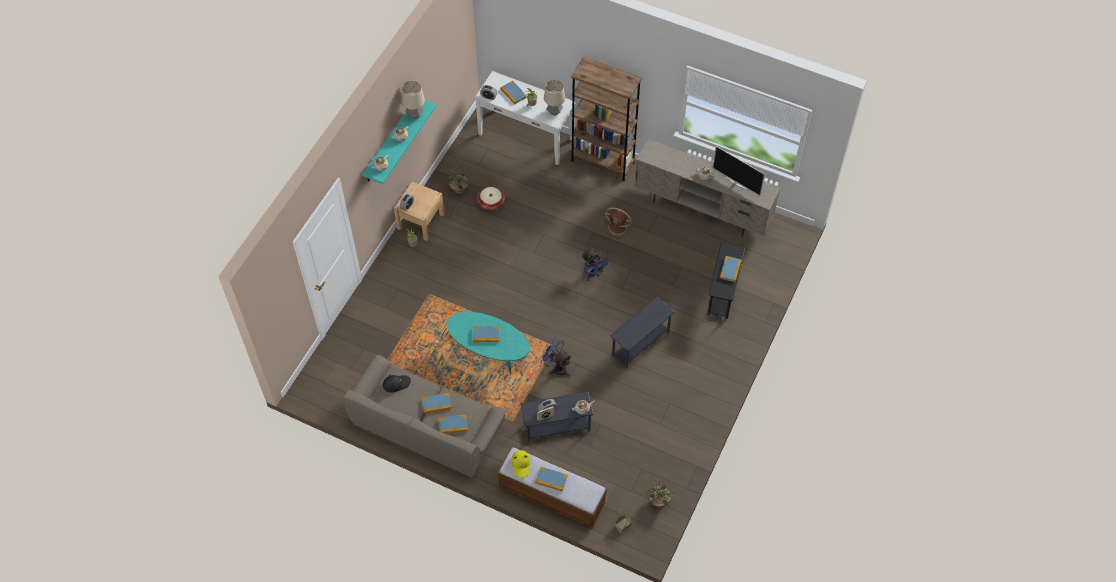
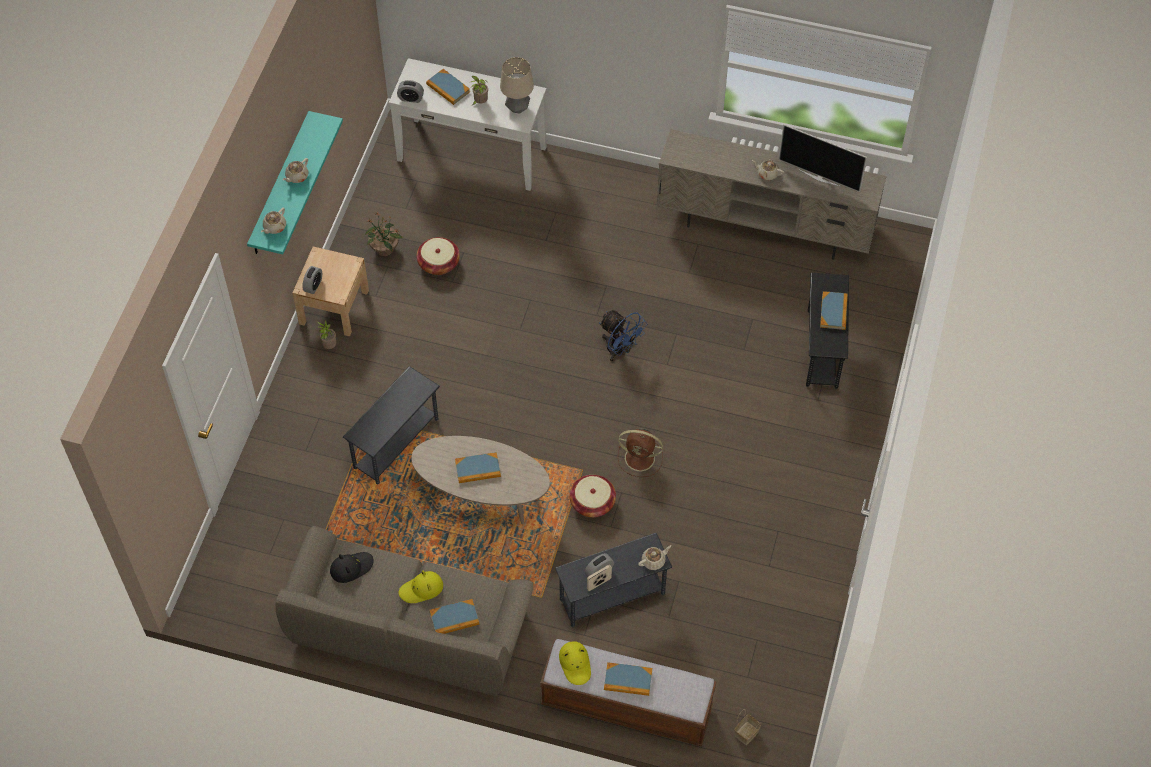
camera: 10 degrees left, 0 degrees up
table lamp [402,81,425,119] -> none
book [422,393,452,413] -> yellow hat [399,570,443,603]
turquoise coffee table [447,312,530,374] -> beige coffee table [411,436,550,525]
blue fan [541,337,572,377] -> basket [569,475,616,517]
brown bookcase [571,56,642,181] -> none
brown fan [604,208,632,239] -> brown fan moved to [618,428,663,477]
grey side table [610,297,675,369] -> grey side table moved to [343,366,440,485]
potted plant [646,479,675,508] -> none

